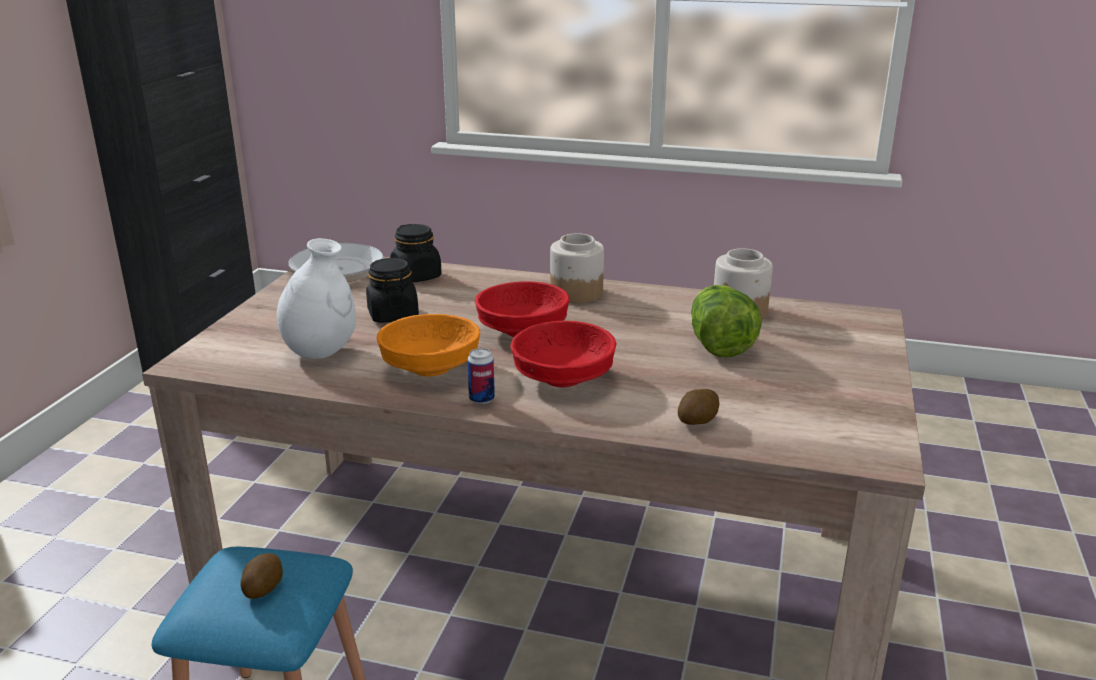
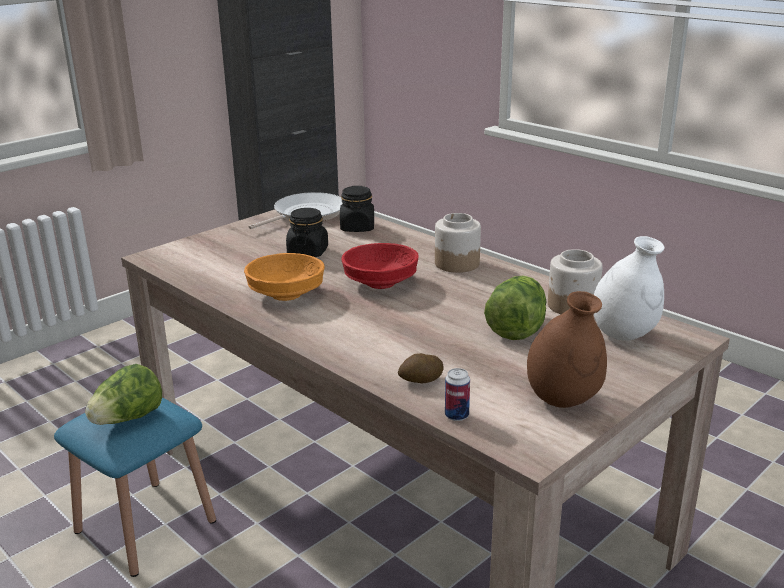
camera: 30 degrees right, 0 degrees up
potato [240,553,283,599] -> lettuce [85,364,162,425]
white vase [277,238,356,359] -> white vase moved to [594,236,664,341]
can [467,348,495,404] -> can moved to [445,368,470,421]
red bowl [510,321,617,387] -> none
none -> brown vase [527,291,607,408]

